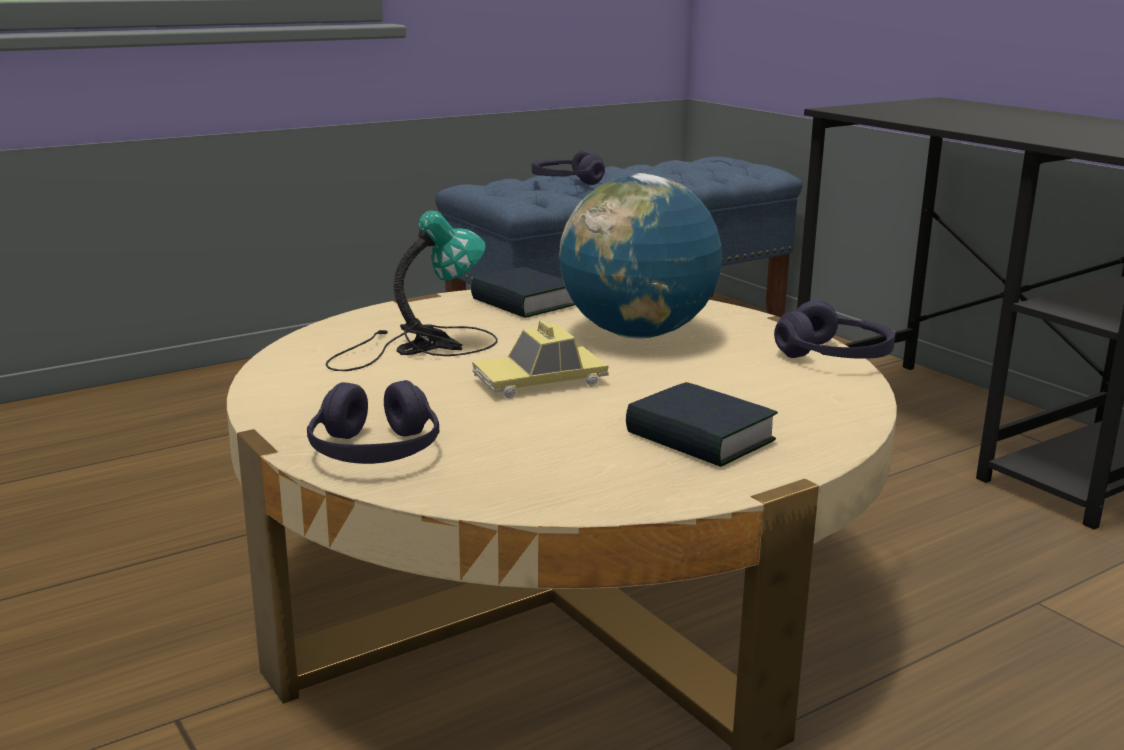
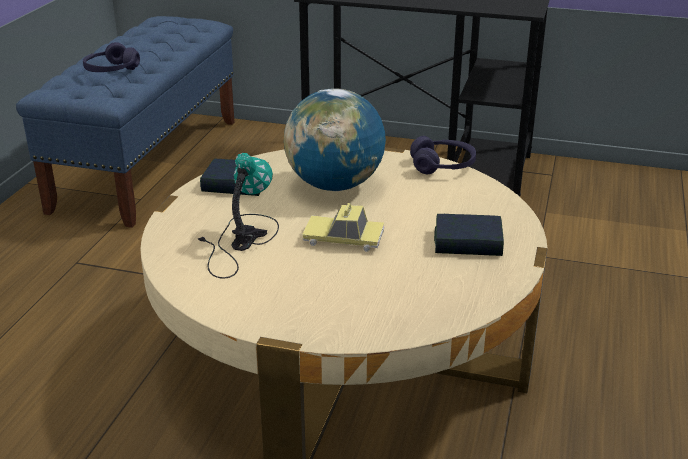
camera: 40 degrees left, 10 degrees up
purple headphones [307,380,439,464] -> none
toy car [472,320,609,398] -> toy car turned 75 degrees clockwise [302,203,384,252]

